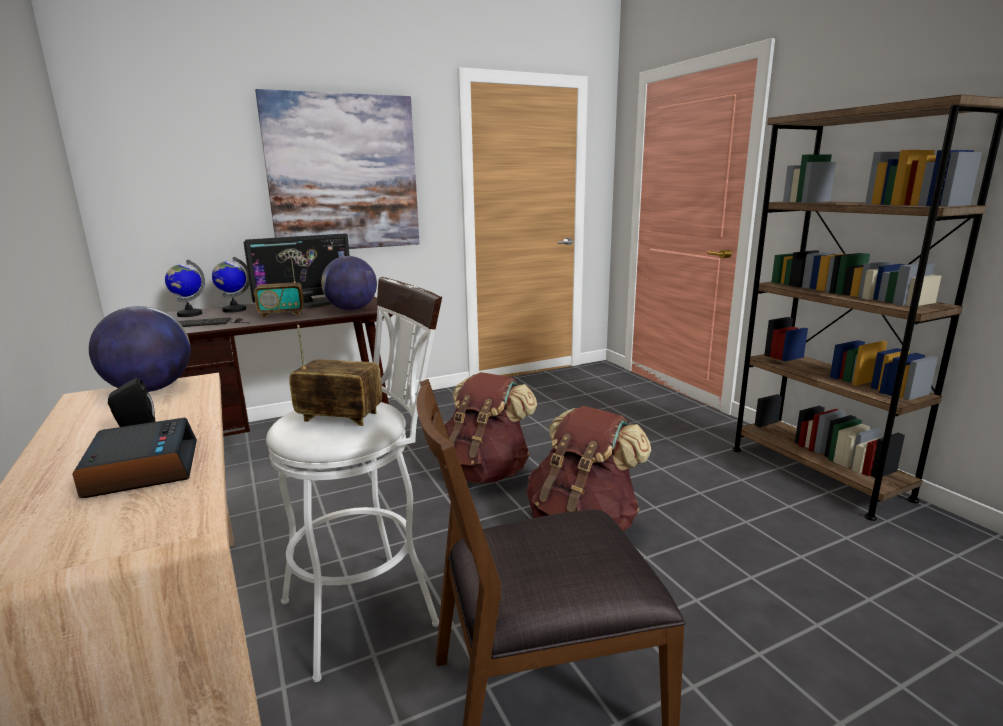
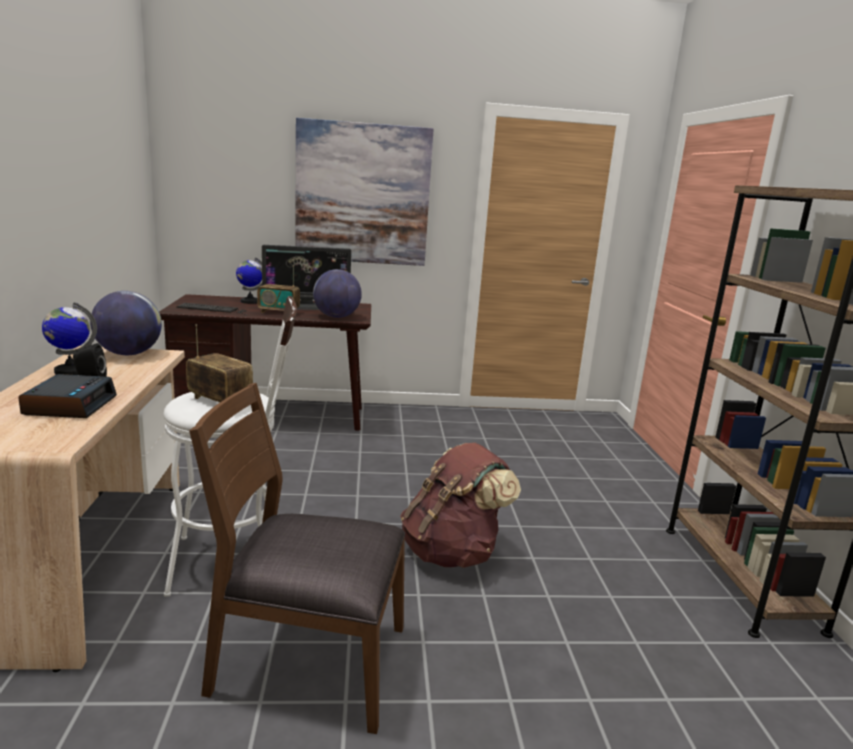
camera: 20 degrees right, 0 degrees up
globe [165,260,205,317] -> globe moved to [42,302,97,375]
brown backpack [445,372,537,483] -> none

